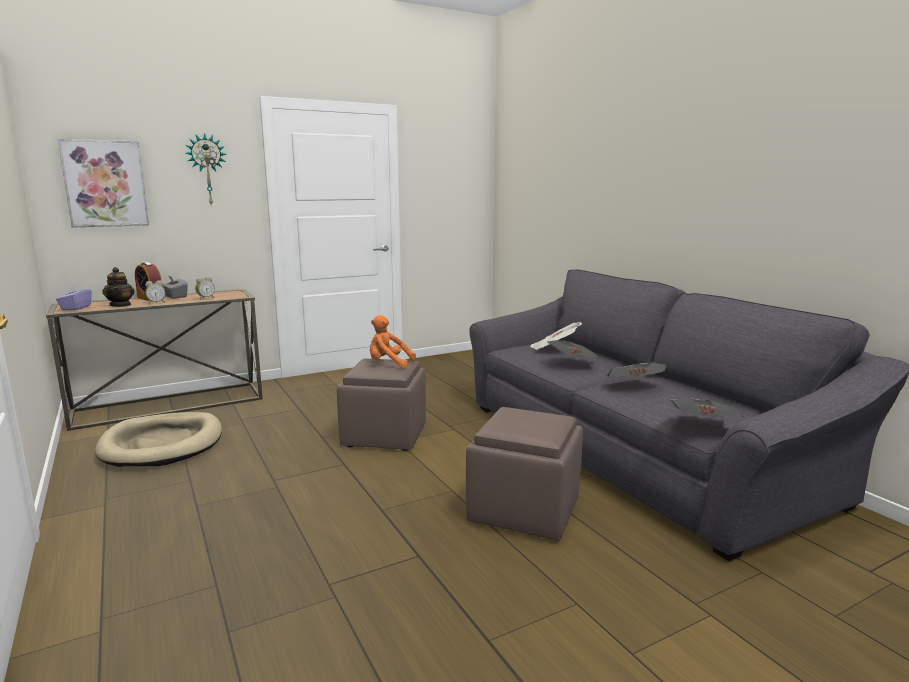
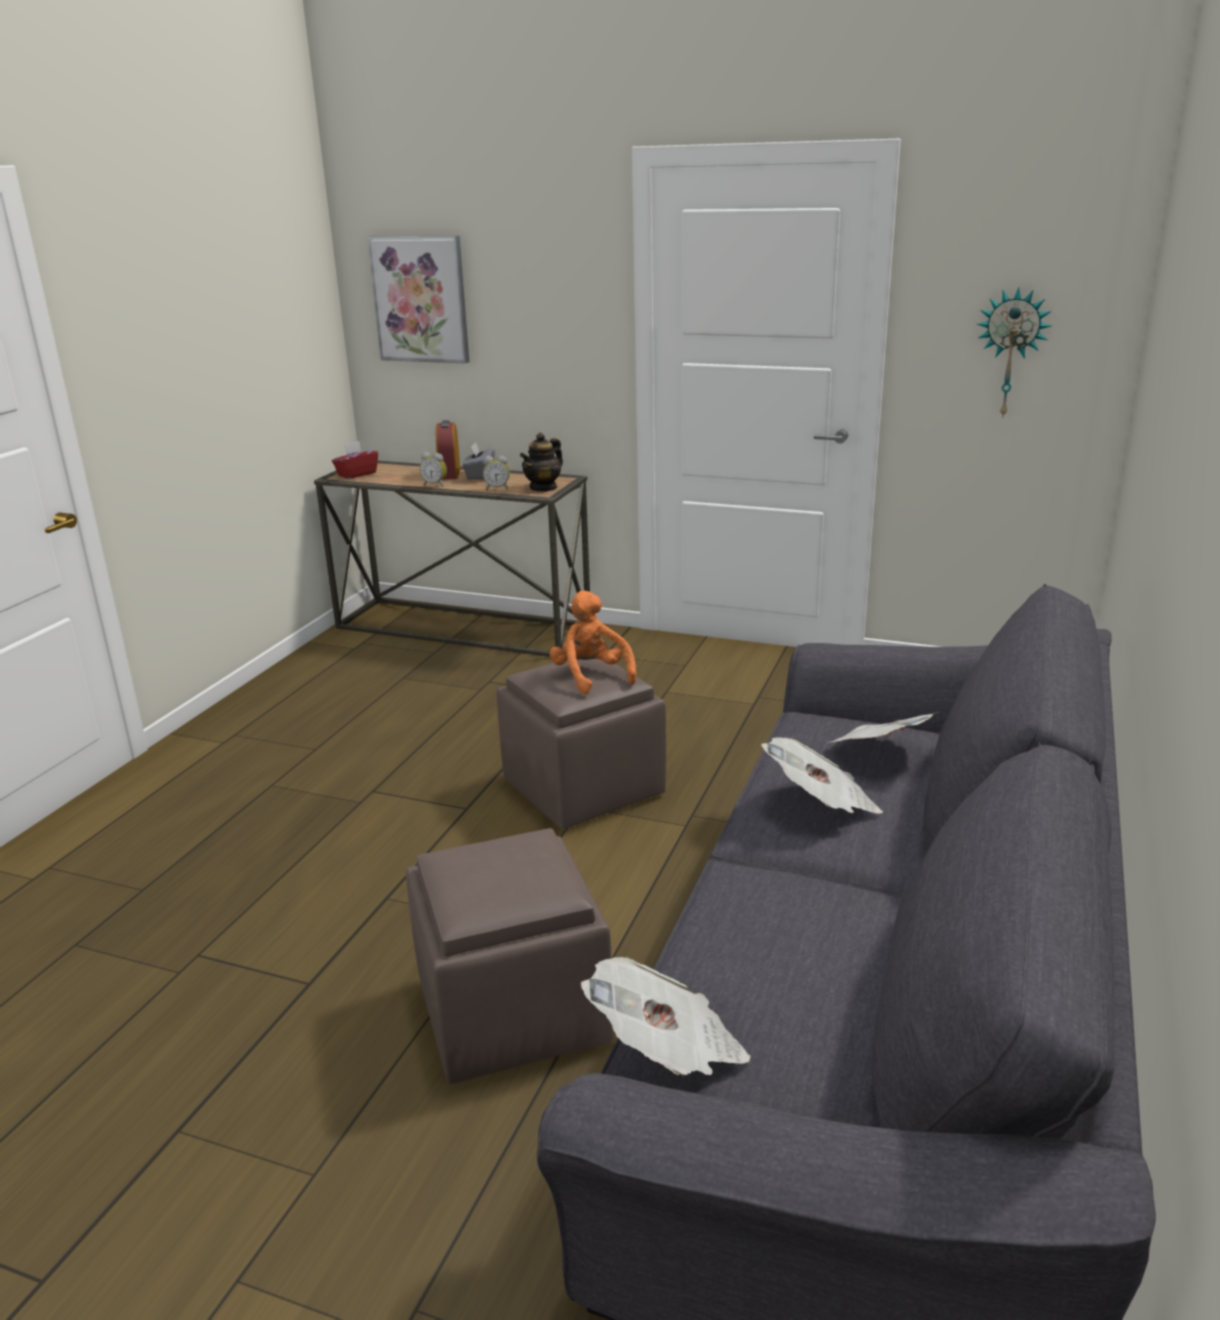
camera: 50 degrees right, 10 degrees up
purple tissue box [56,284,92,310] -> red tissue box [332,441,378,479]
beige dog bed [95,412,222,467] -> none
teapot [102,267,135,307] -> teapot moved to [520,433,563,492]
wall clock [185,133,226,206] -> wall clock moved to [977,287,1051,419]
newspaper [606,362,666,378] -> none

